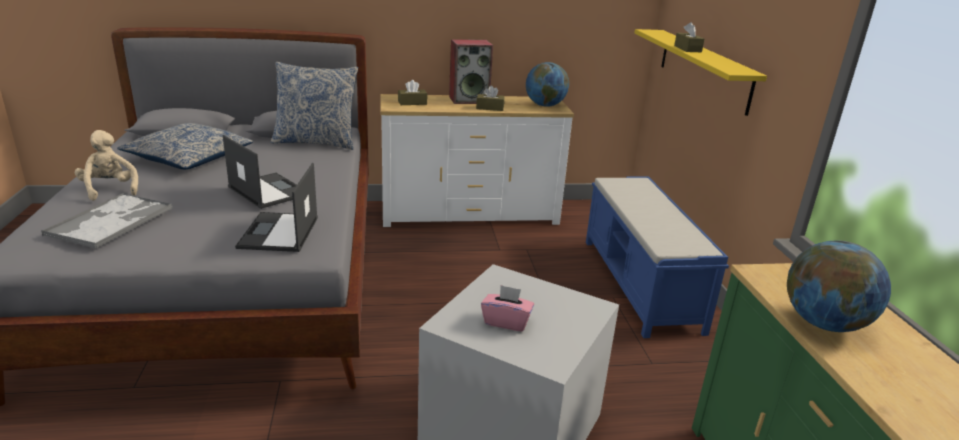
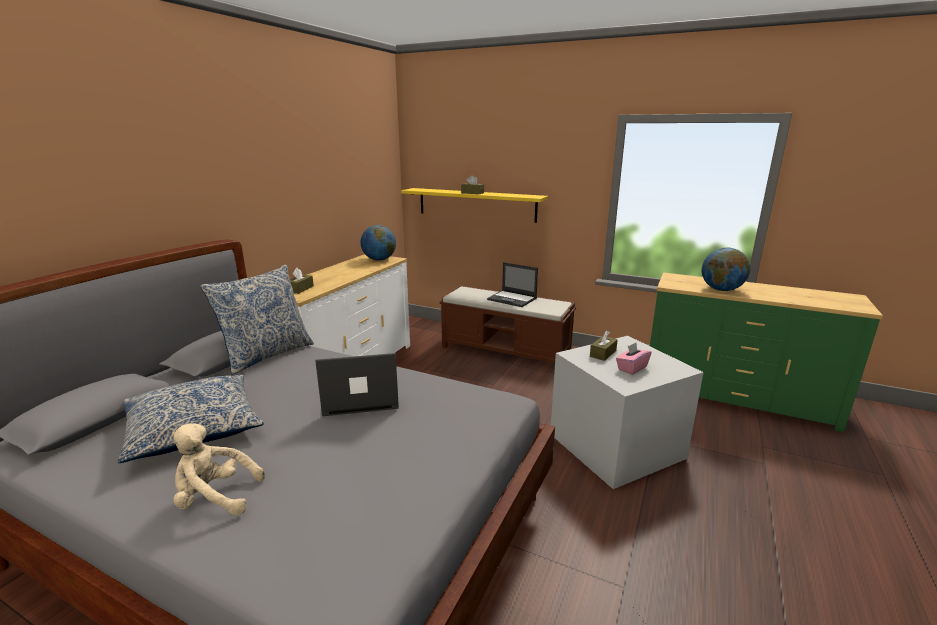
camera: 55 degrees left, 5 degrees down
tray [41,193,173,249] -> none
laptop [235,163,318,252] -> laptop moved to [487,262,538,307]
speaker [449,39,493,104] -> none
brown tissue box [476,85,505,111] -> brown tissue box moved to [590,331,618,361]
blue bench [586,177,729,338] -> brown bench [440,286,576,363]

